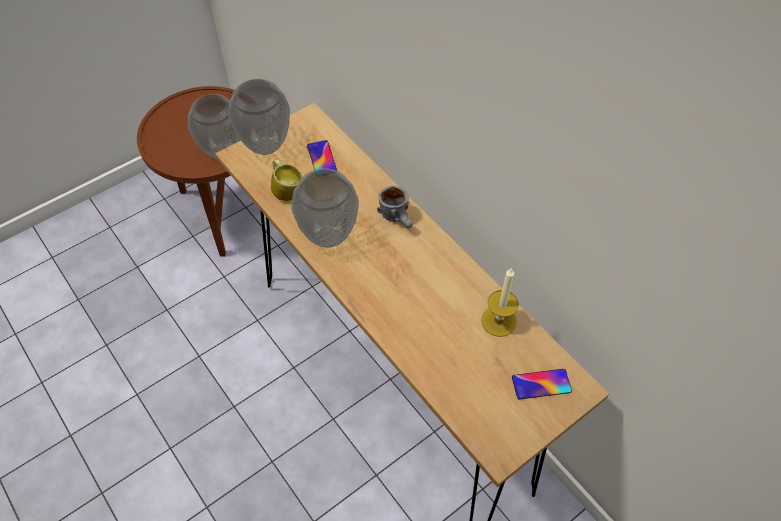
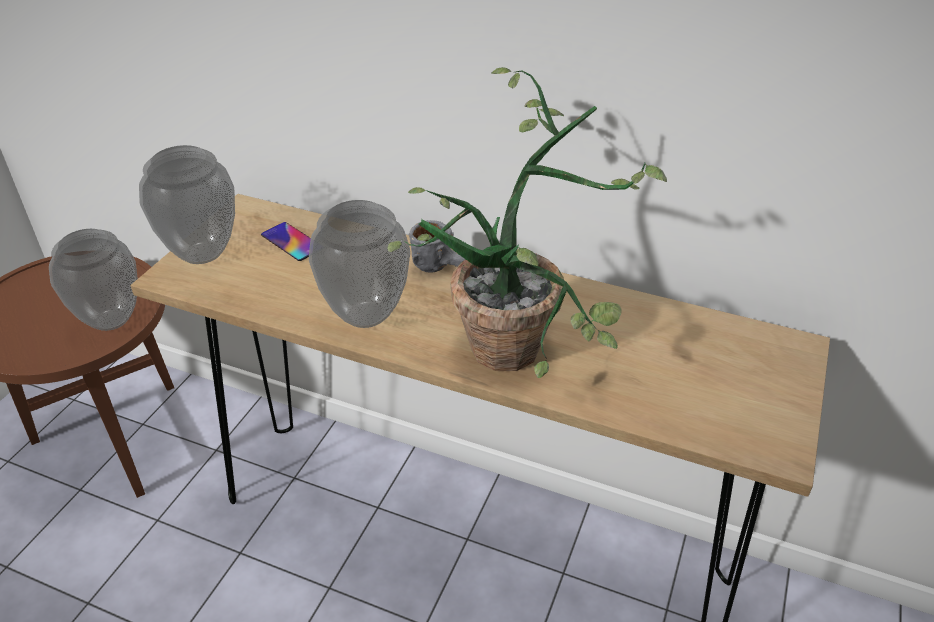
camera: 30 degrees left, 15 degrees down
mug [271,160,302,201] -> none
candle [481,268,519,337] -> none
phone [512,369,572,400] -> none
none -> potted plant [387,67,667,378]

